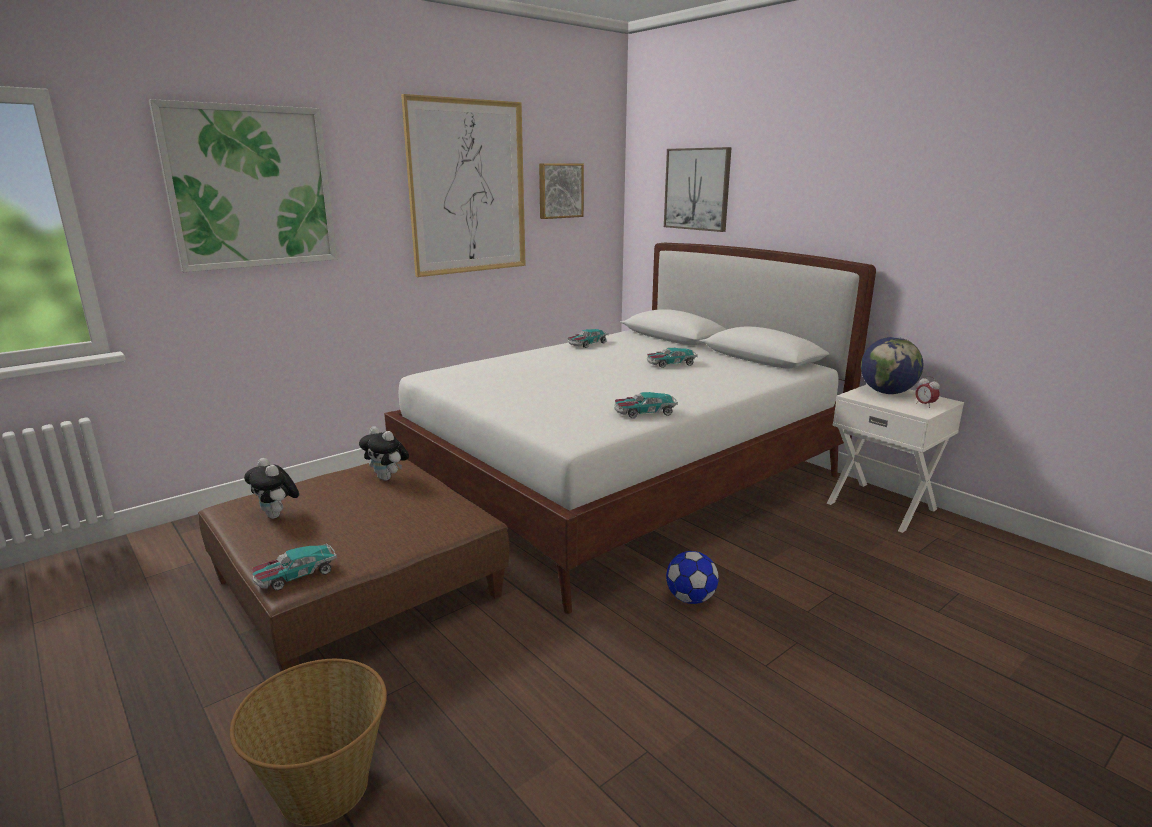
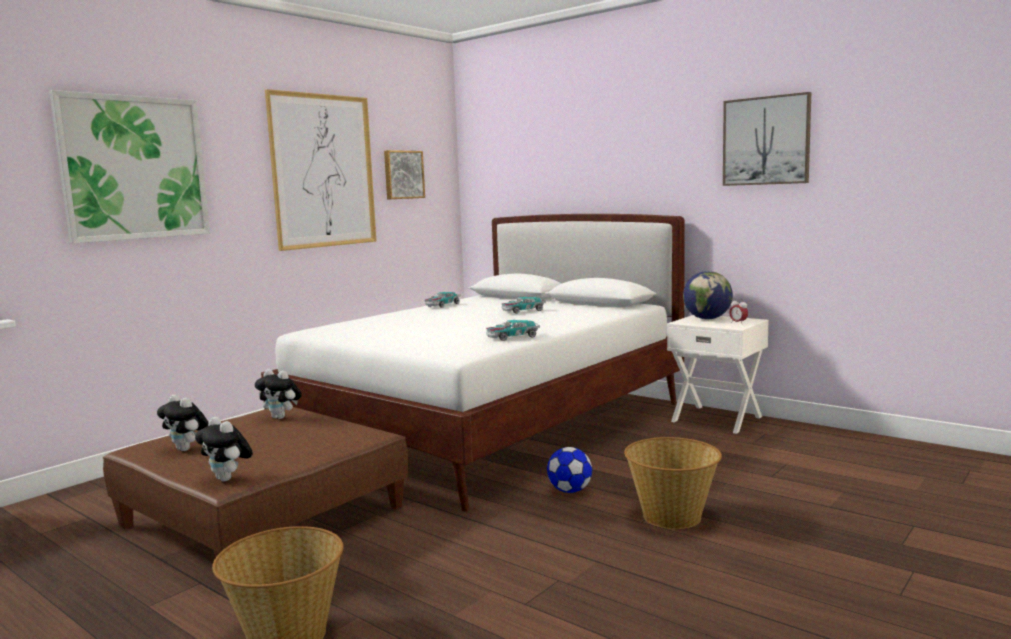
camera: 10 degrees left, 10 degrees down
toy car [252,543,337,590] -> plush toy [195,417,253,481]
picture [664,147,732,232] -> picture moved to [723,92,811,186]
none -> basket [624,437,722,529]

